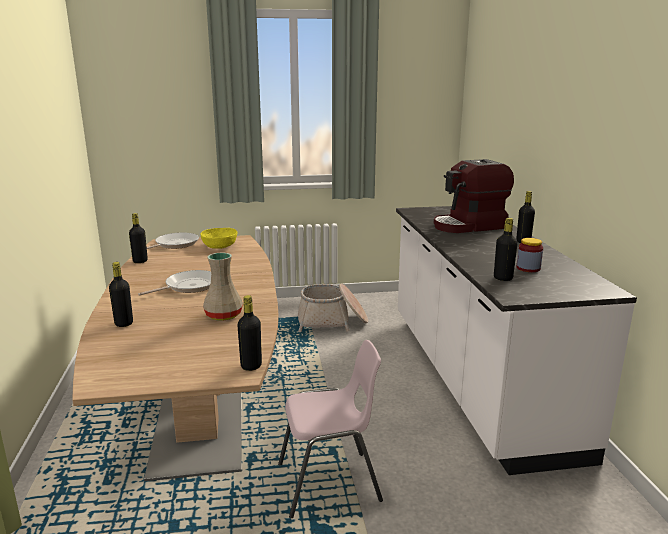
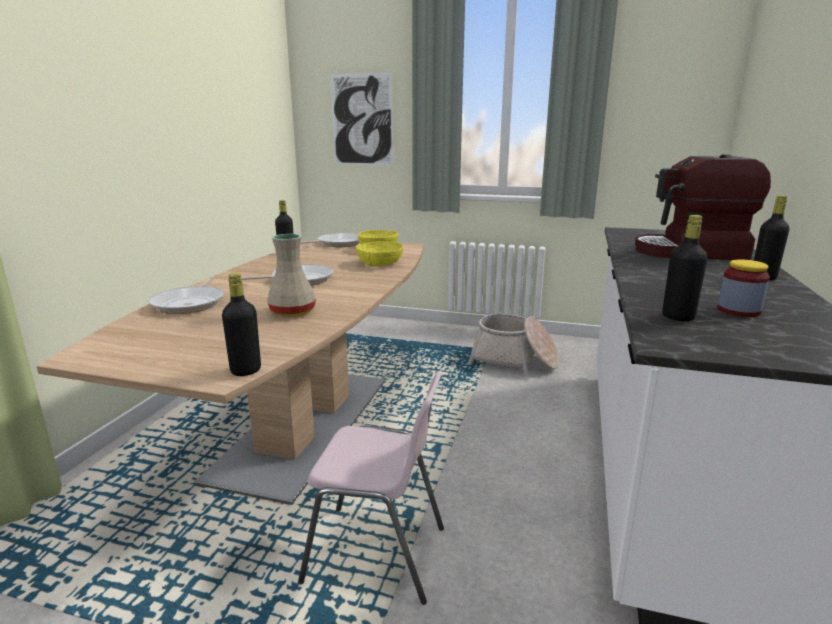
camera: 25 degrees right, 0 degrees up
black bottle [109,262,133,327] -> frying pan [148,278,224,314]
none -> picture [330,73,393,166]
none -> yellow bowl [356,241,403,267]

